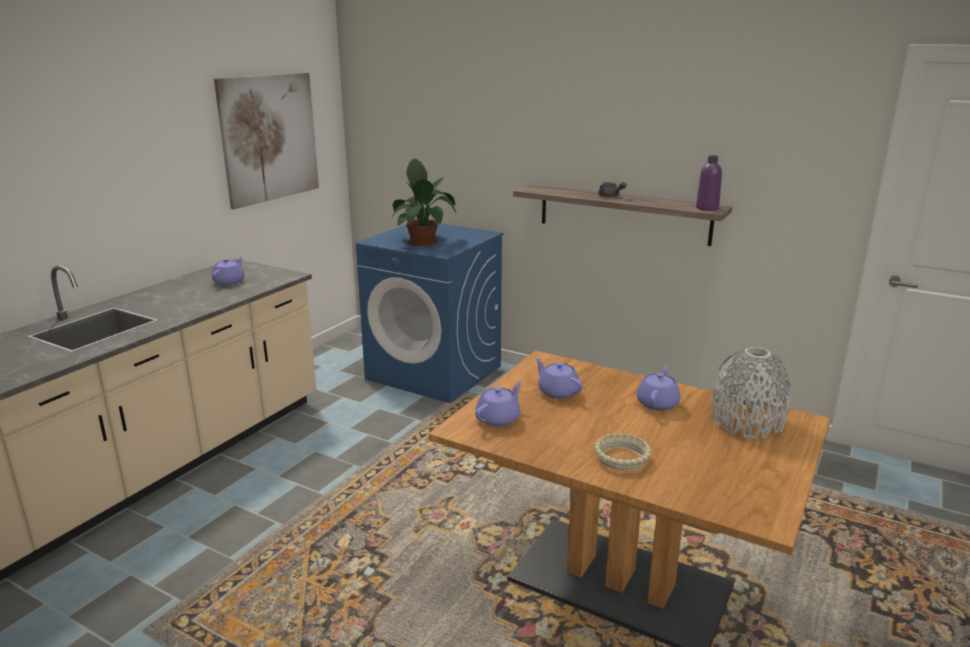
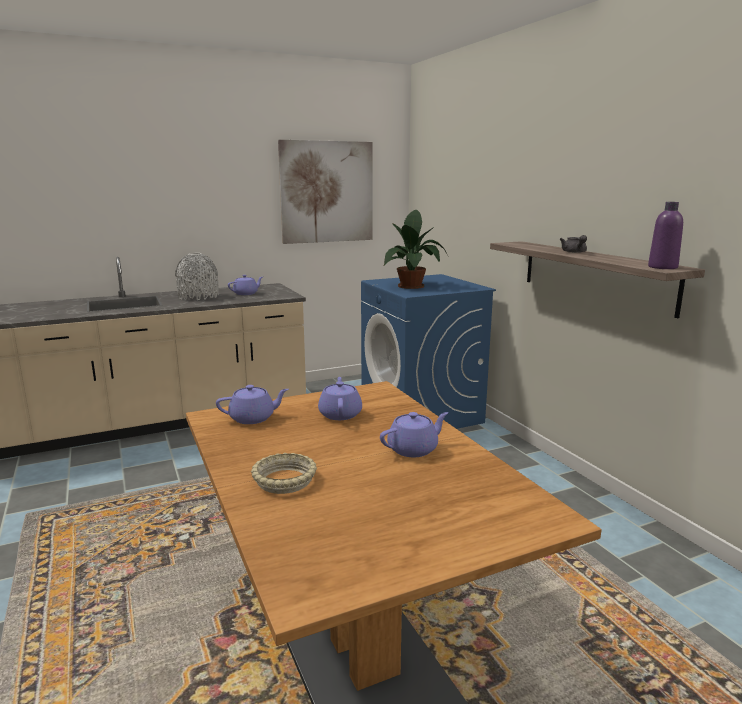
camera: 35 degrees right, 5 degrees down
grey vase [712,347,791,439] -> grey vase moved to [175,253,219,300]

